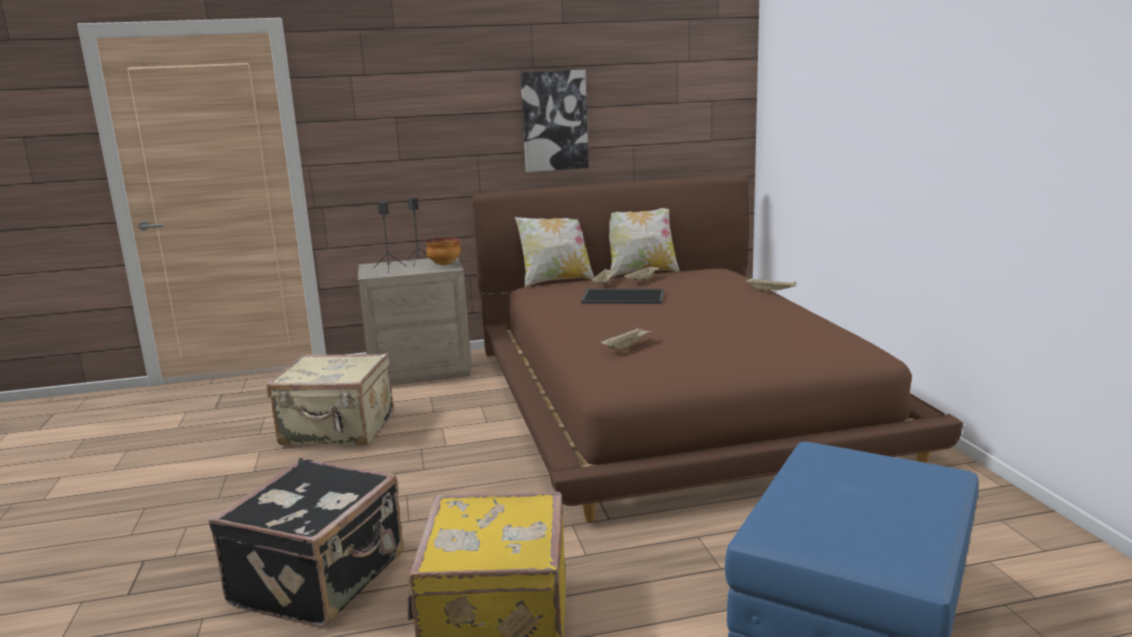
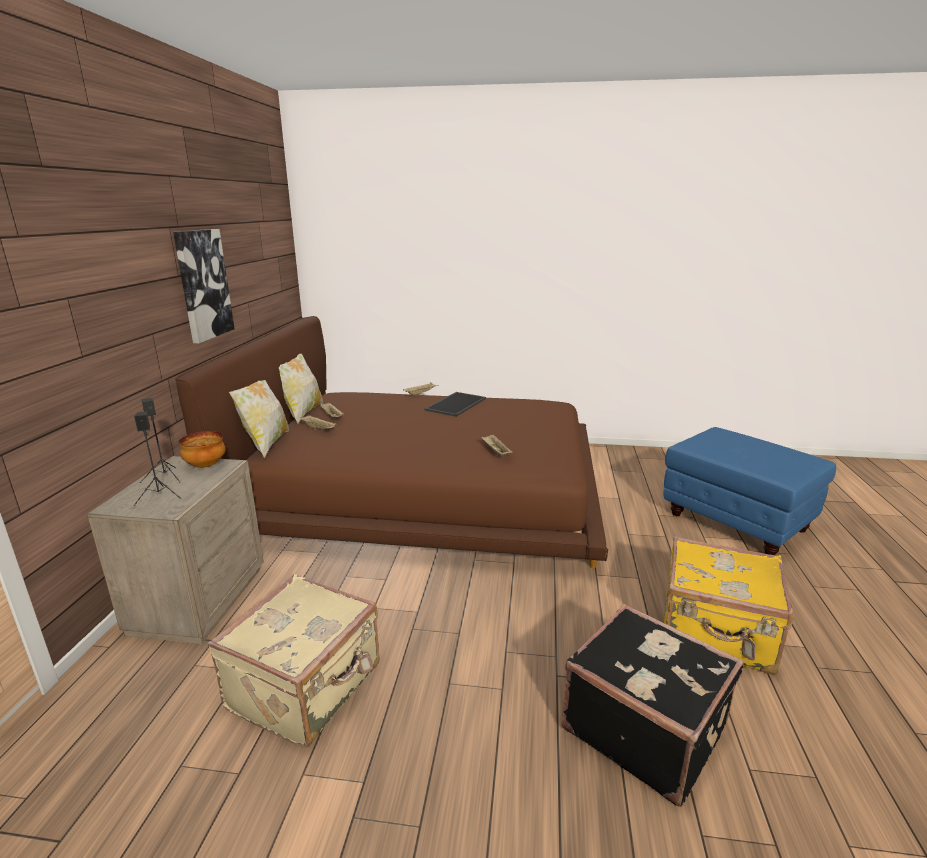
camera: 70 degrees left, 5 degrees up
tray [581,289,664,304] -> tray moved to [425,392,486,417]

